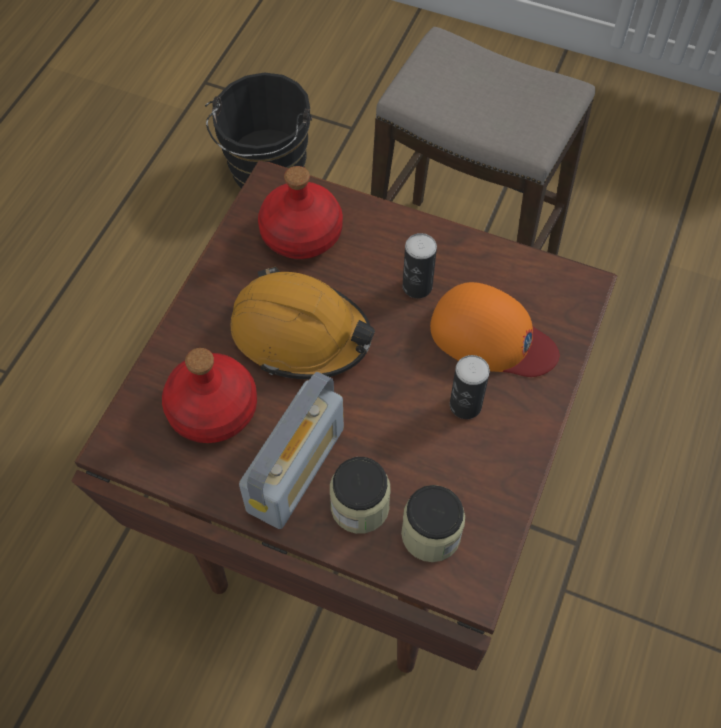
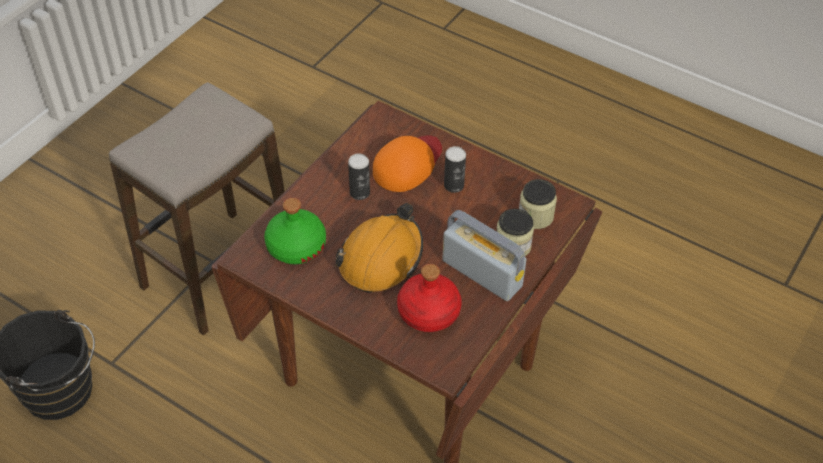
camera: 80 degrees left, 10 degrees down
red bottle [258,166,343,259] -> green bottle [264,198,326,264]

